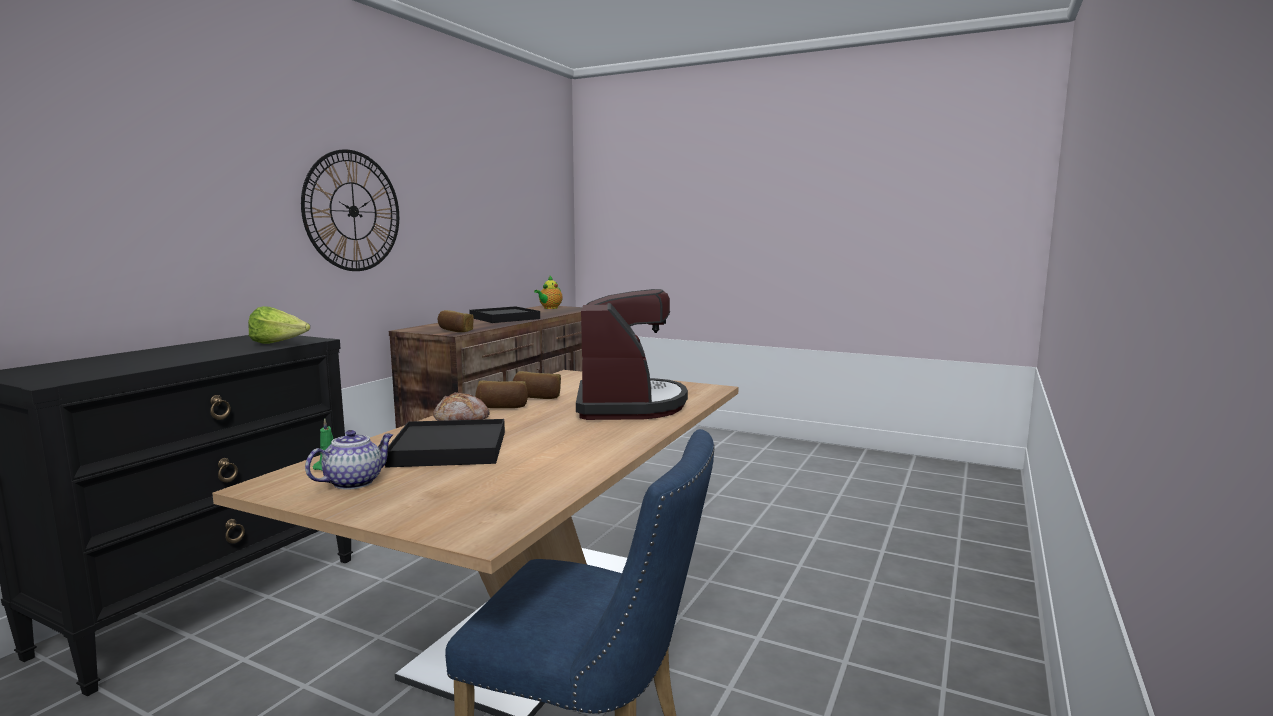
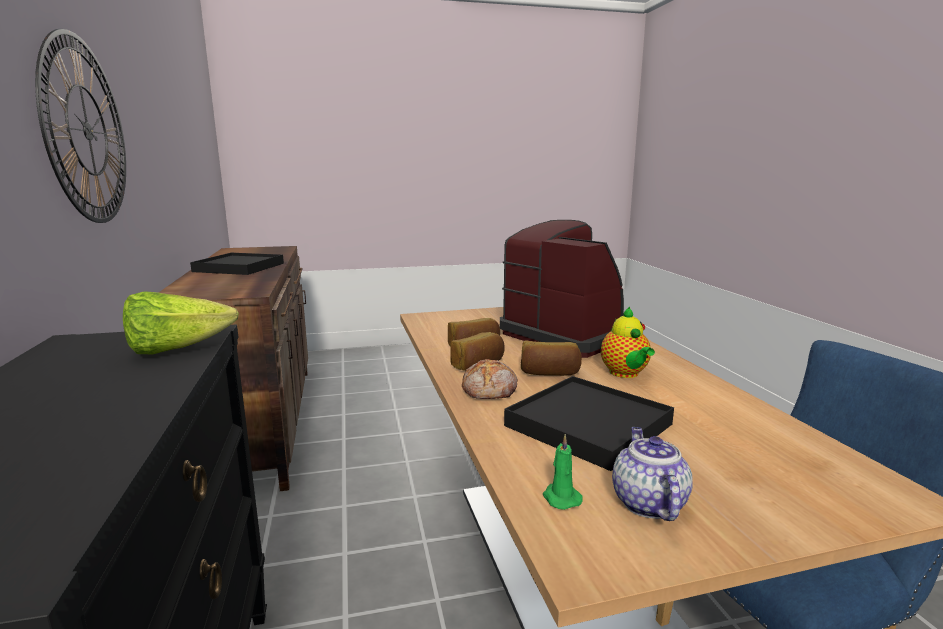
camera: 40 degrees left, 5 degrees up
bread [438,310,474,332] -> bread moved to [521,341,582,376]
teapot [534,276,563,309] -> teapot moved to [601,307,655,378]

